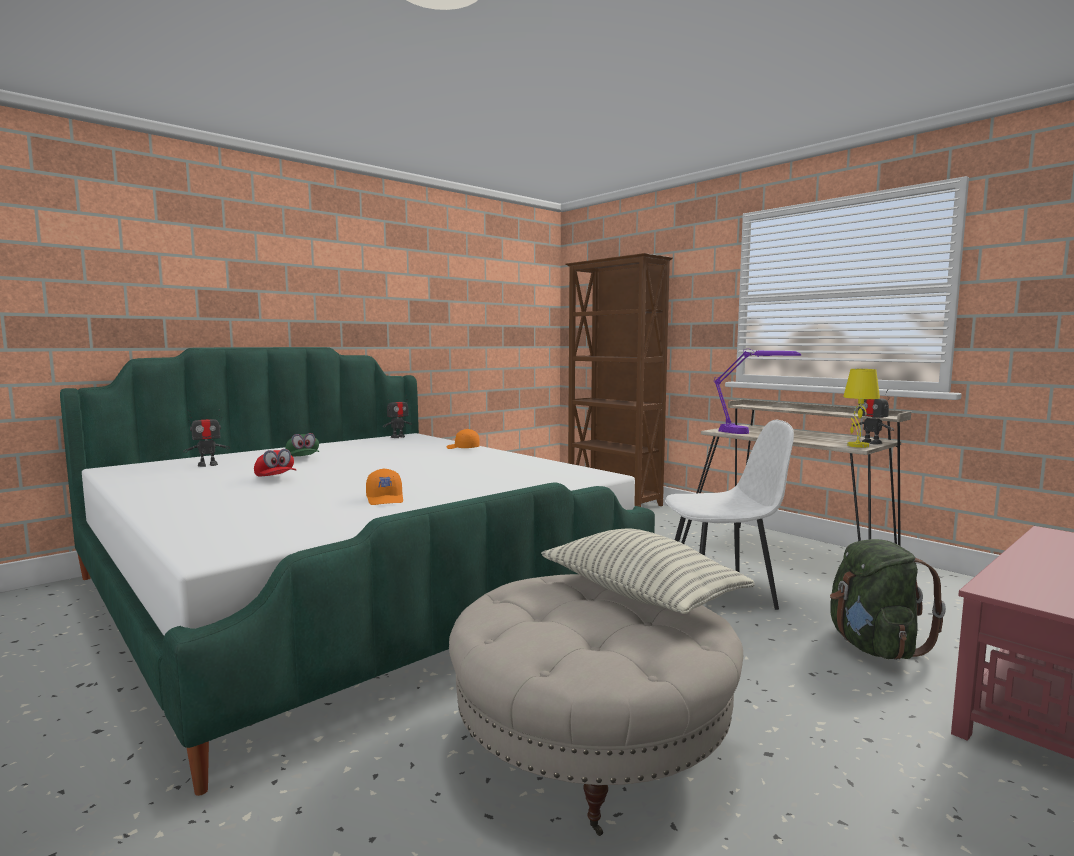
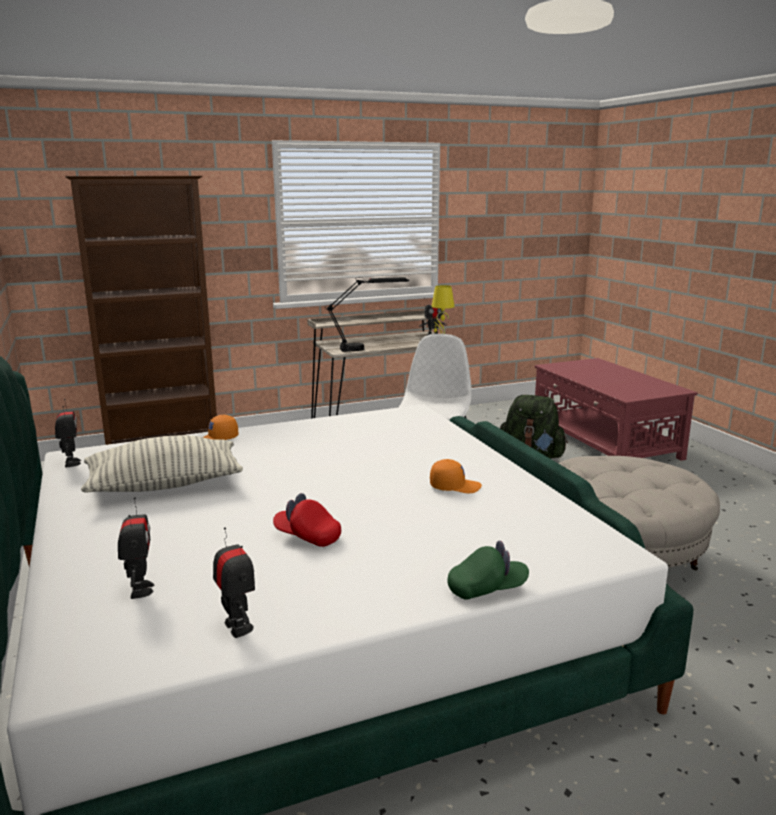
camera: 70 degrees left, 10 degrees up
red cap [254,449,297,476] -> red cap turned 135 degrees counterclockwise [273,493,341,547]
green cap [285,433,319,456] -> green cap moved to [447,541,529,600]
pillow [541,528,755,614] -> pillow moved to [81,435,243,493]
purple table lamp [714,349,801,434] -> black table lamp [327,277,409,352]
none -> toy robot [213,527,255,638]

